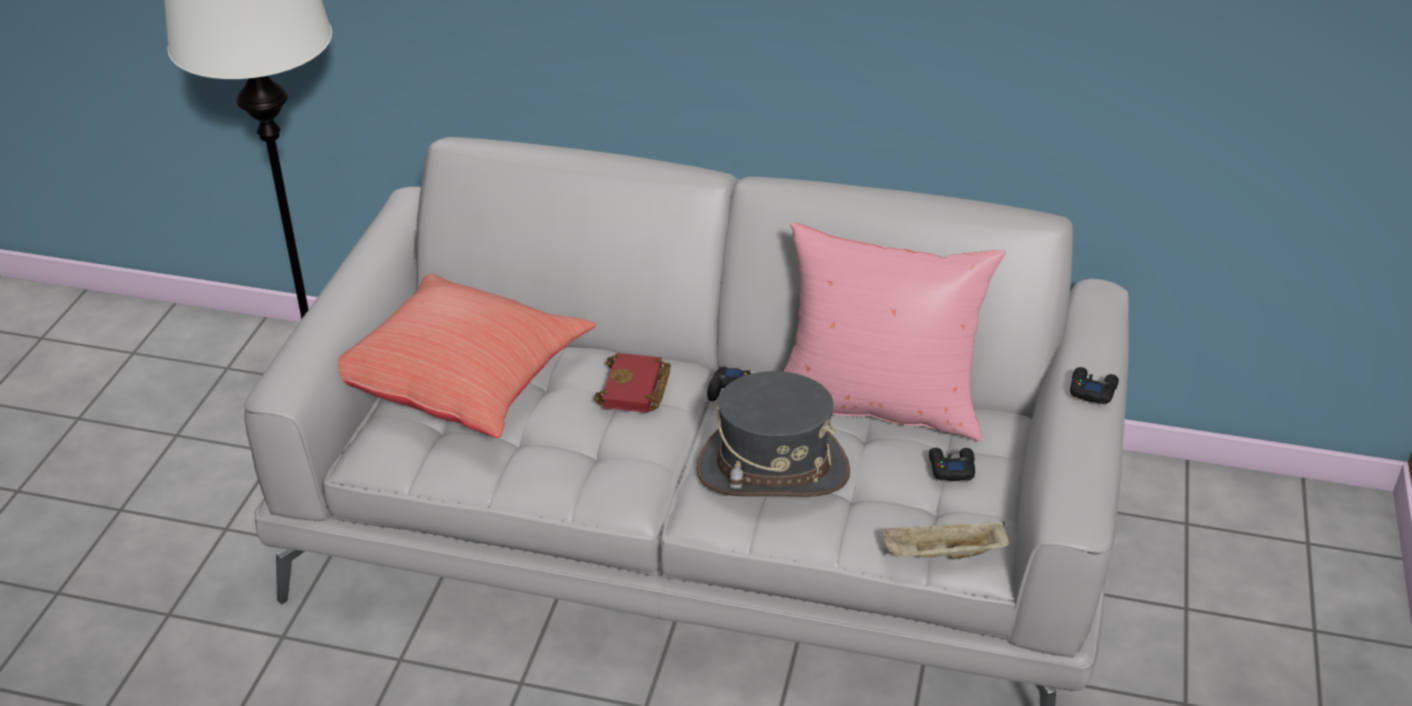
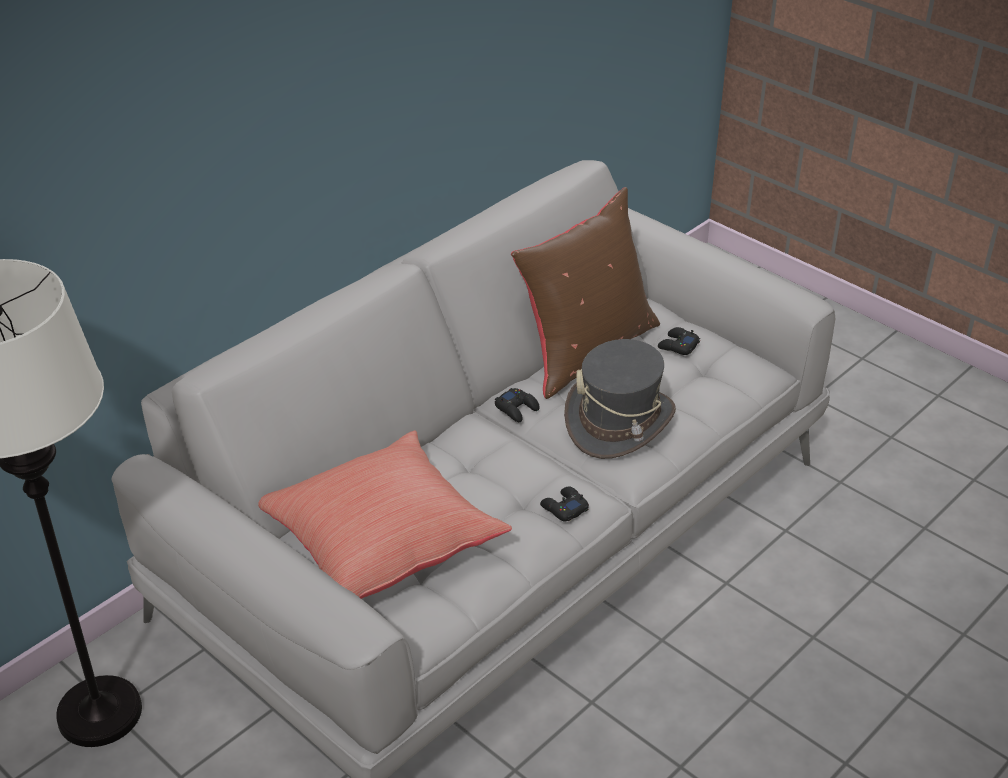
camera: 60 degrees left, 0 degrees up
red book [594,353,671,413] -> none
pink pillow [784,222,1006,442] -> brown pillow [511,187,660,399]
beige tray [883,521,1010,559] -> none
black game controller [1070,367,1119,404] -> black game controller moved to [540,487,589,521]

